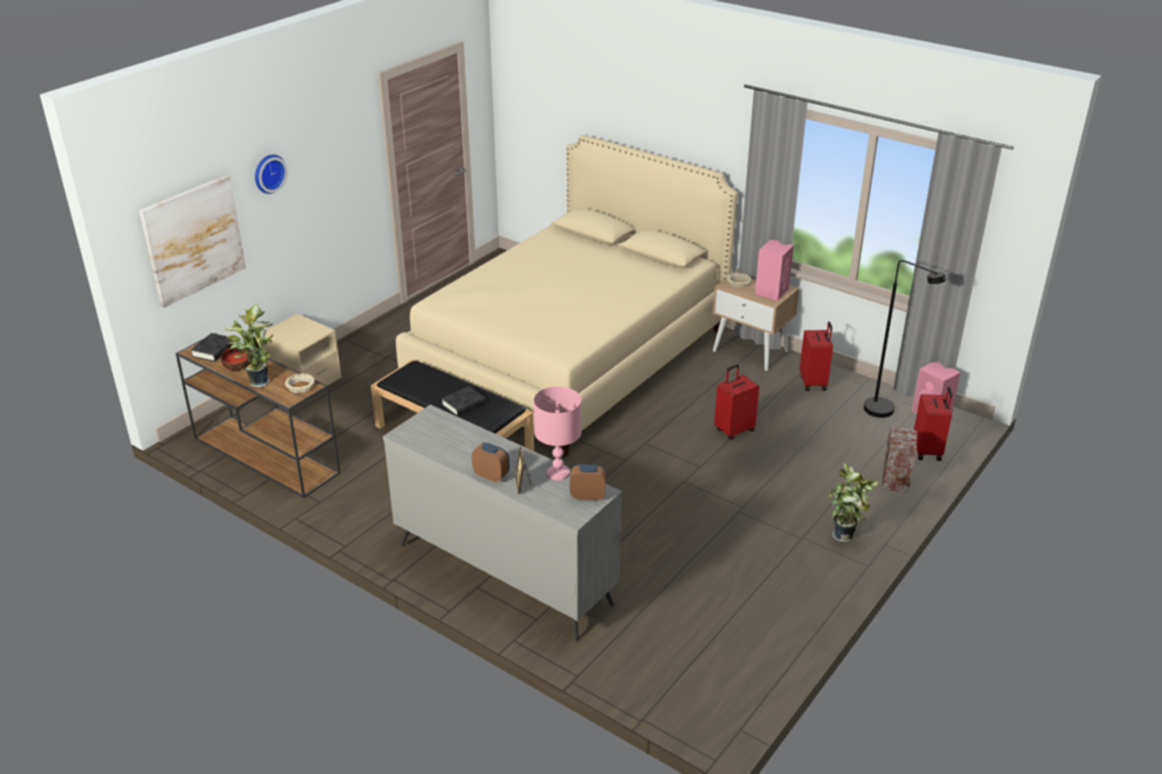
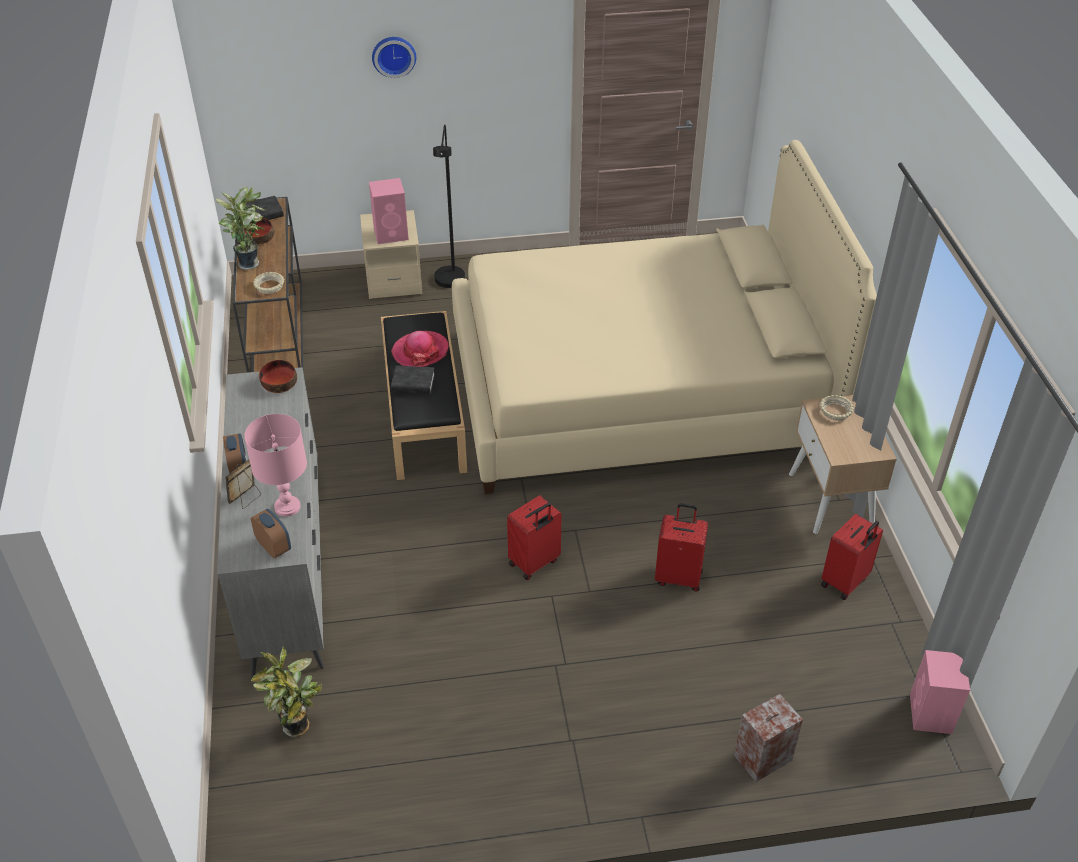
camera: 45 degrees right, 10 degrees up
picture [139,175,246,308] -> none
pink speaker [755,240,794,301] -> pink speaker moved to [369,178,409,244]
potted plant [828,462,879,543] -> potted plant moved to [251,646,322,738]
black floor lamp [864,260,946,418] -> black floor lamp moved to [433,125,465,288]
red suitcase [914,387,952,461] -> red suitcase moved to [507,495,562,580]
none -> bowl [259,360,297,393]
none -> hat [391,331,449,367]

